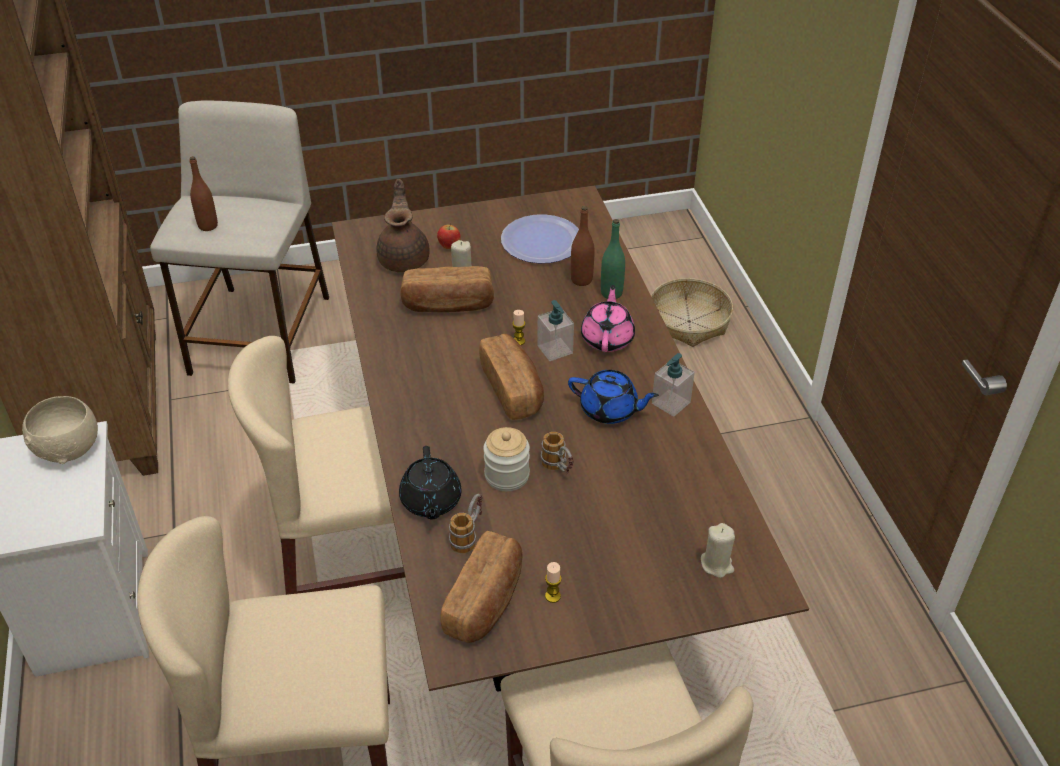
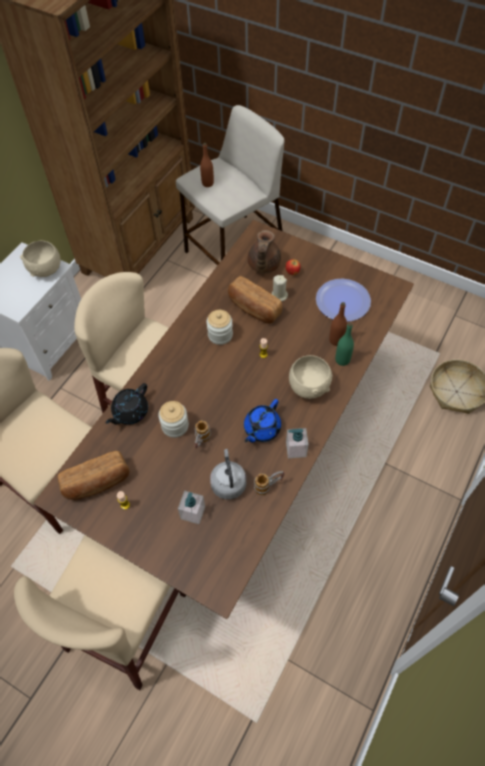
camera: 45 degrees right, 15 degrees up
brown teapot [377,179,430,272] -> brown teapot turned 150 degrees clockwise [248,230,281,273]
mug [449,493,482,553] -> mug moved to [254,471,285,495]
bread [479,334,544,420] -> none
soap dispenser [537,300,574,361] -> soap dispenser moved to [178,491,205,524]
blue teapot [568,370,659,424] -> blue teapot turned 60 degrees clockwise [244,399,281,443]
pink teapot [581,285,635,352] -> beige bowl [289,355,332,399]
beige candle [701,523,735,578] -> none
none -> jar [206,310,233,345]
none -> grey kettle [210,449,246,499]

